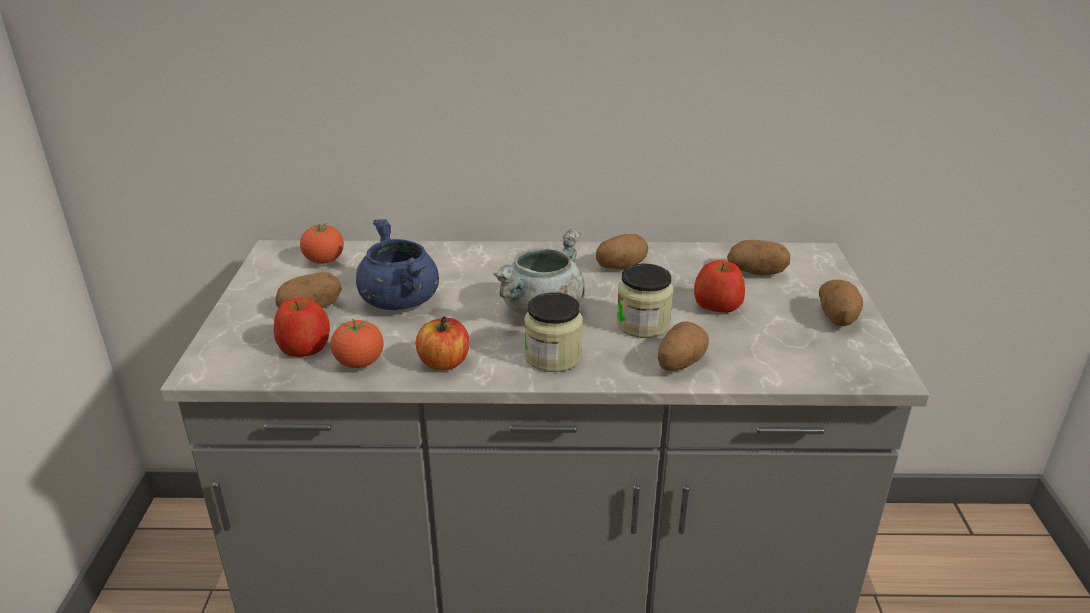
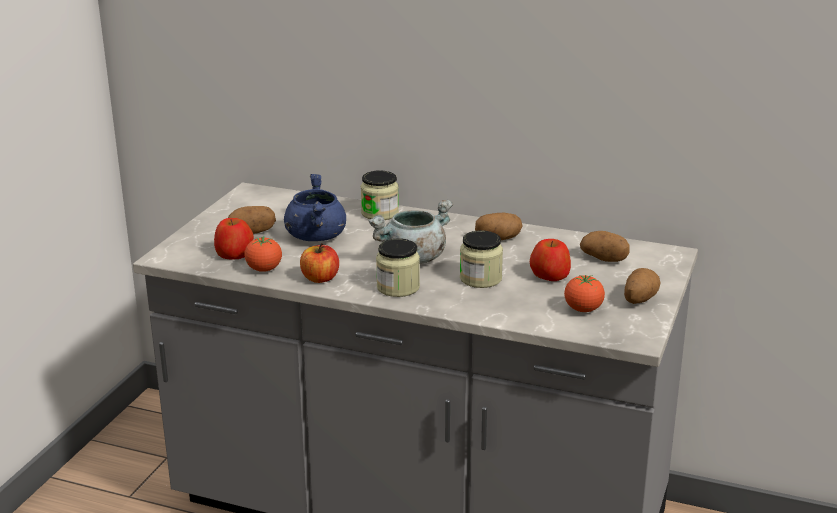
camera: 20 degrees right, 5 degrees down
tomato [300,223,344,264] -> tomato moved to [564,275,605,312]
potato [658,321,709,371] -> none
none -> jar [361,170,399,220]

